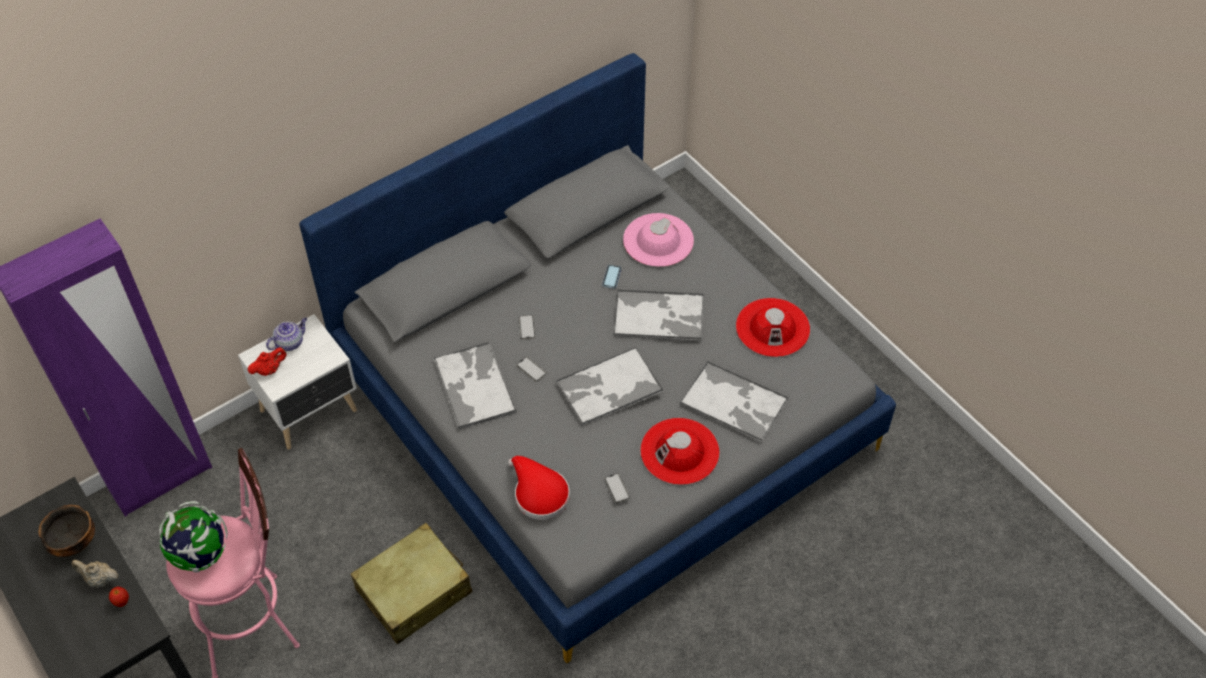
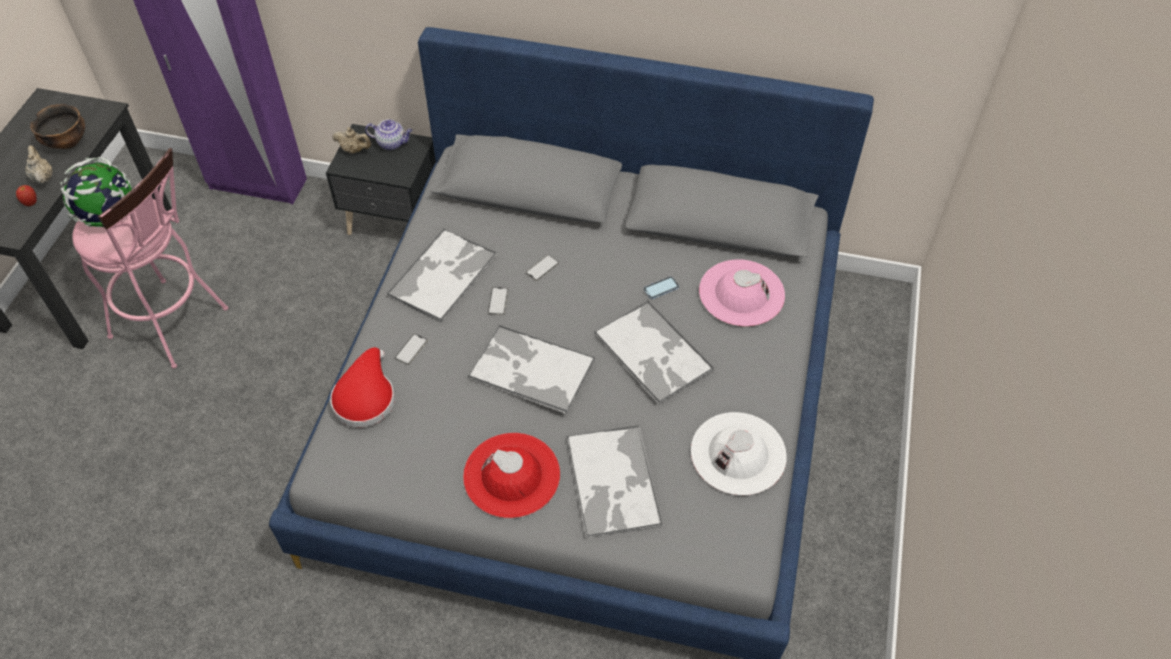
camera: 50 degrees right, 0 degrees up
white nightstand [238,314,357,449] -> black nightstand [326,124,436,235]
red teapot [248,347,287,376] -> beige teapot [332,127,371,154]
beige suitcase [351,523,472,644] -> none
phone [604,473,630,503] -> phone moved to [395,334,428,365]
red hat [736,298,810,357] -> white hat [691,412,787,496]

